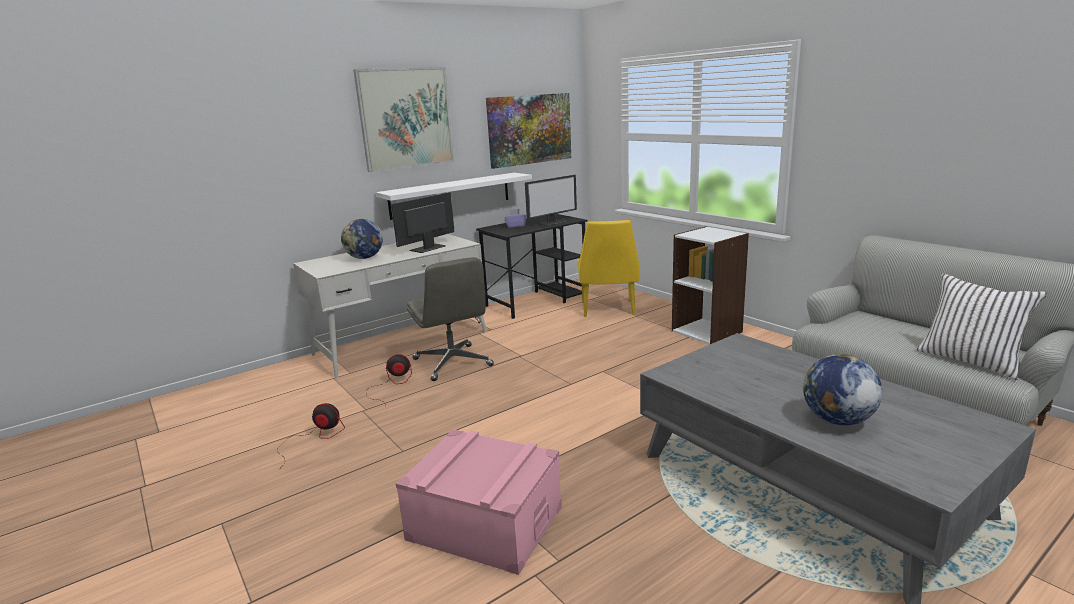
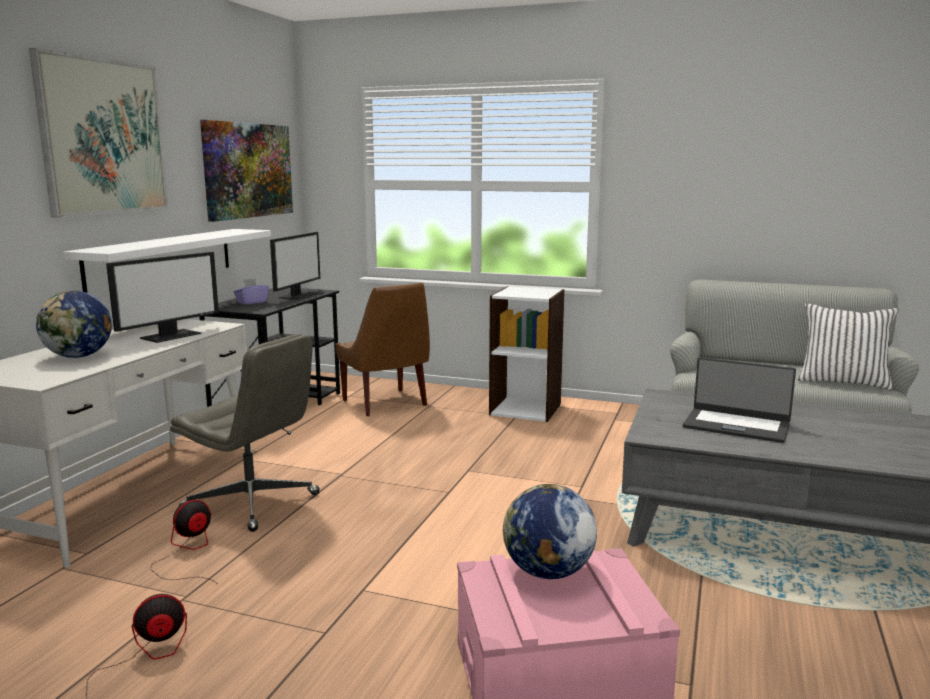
camera: 35 degrees left, 5 degrees down
monitor [391,192,455,253] -> monitor turned 150 degrees counterclockwise [106,252,219,343]
yellow chair [578,220,640,317] -> brown chair [336,283,430,417]
globe [803,354,882,425] -> globe moved to [503,484,597,579]
none -> laptop [683,357,796,443]

